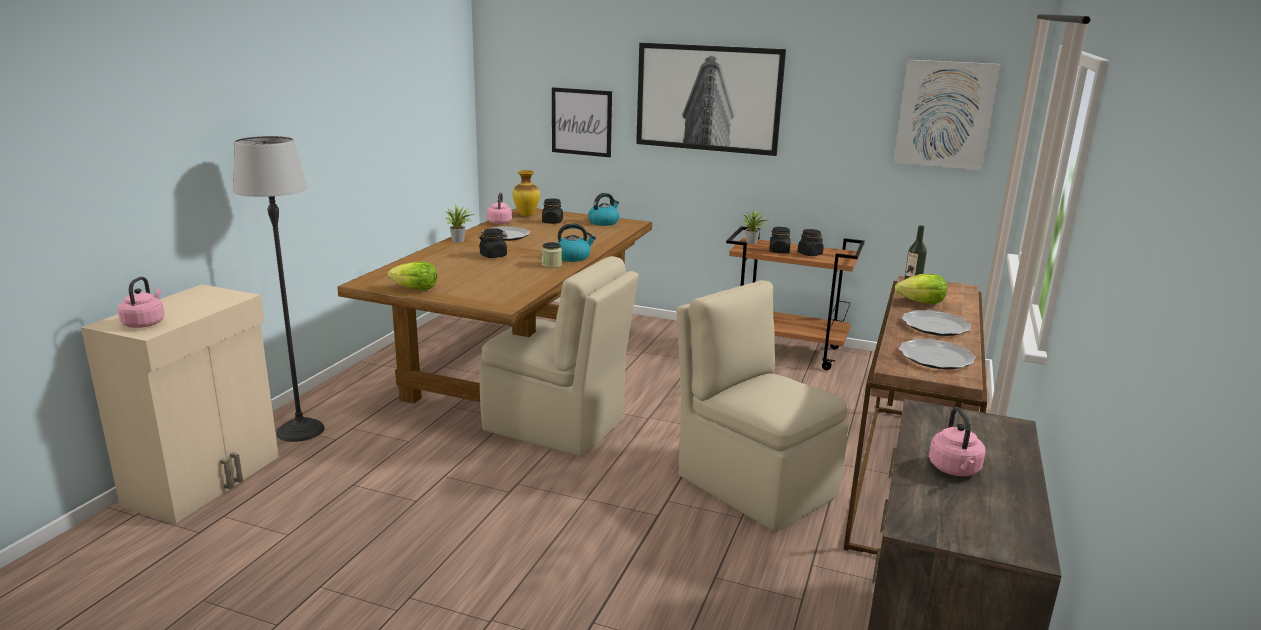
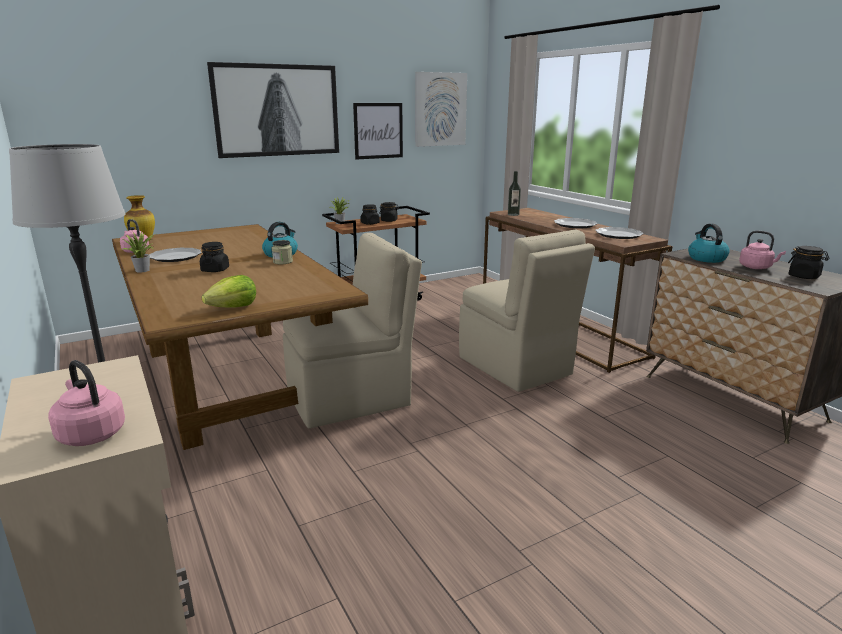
camera: 50 degrees left, 0 degrees up
black jar [542,198,563,224] -> black jar moved to [788,246,829,279]
picture [552,87,612,157] -> picture moved to [353,103,403,160]
kettle [588,193,620,226] -> kettle moved to [688,224,730,263]
beige chair [677,280,848,532] -> beige chair turned 120 degrees counterclockwise [459,230,595,392]
lettuce [895,274,947,304] -> none

